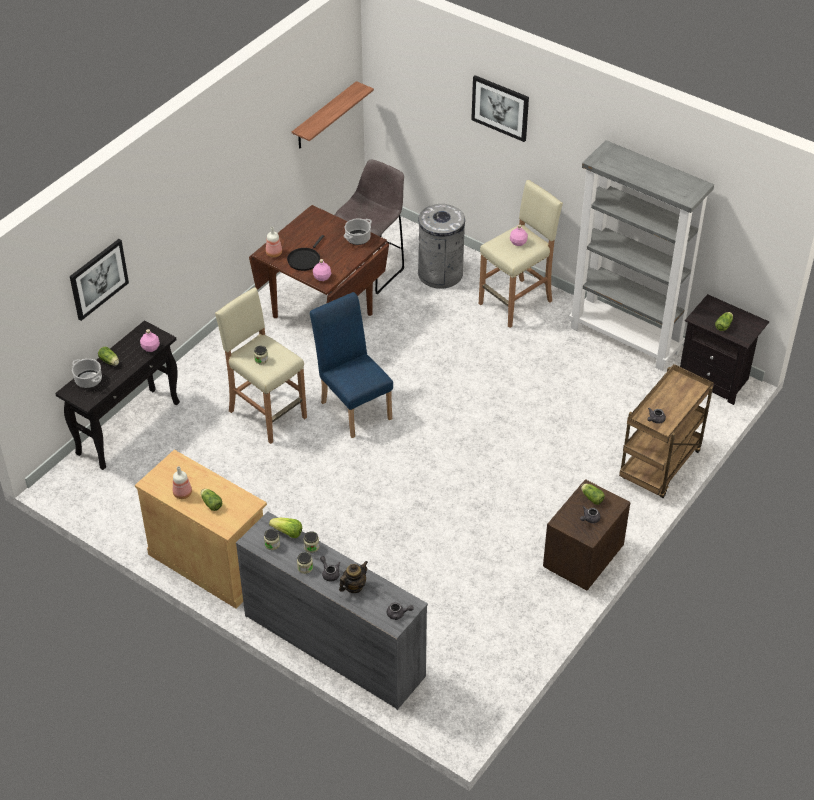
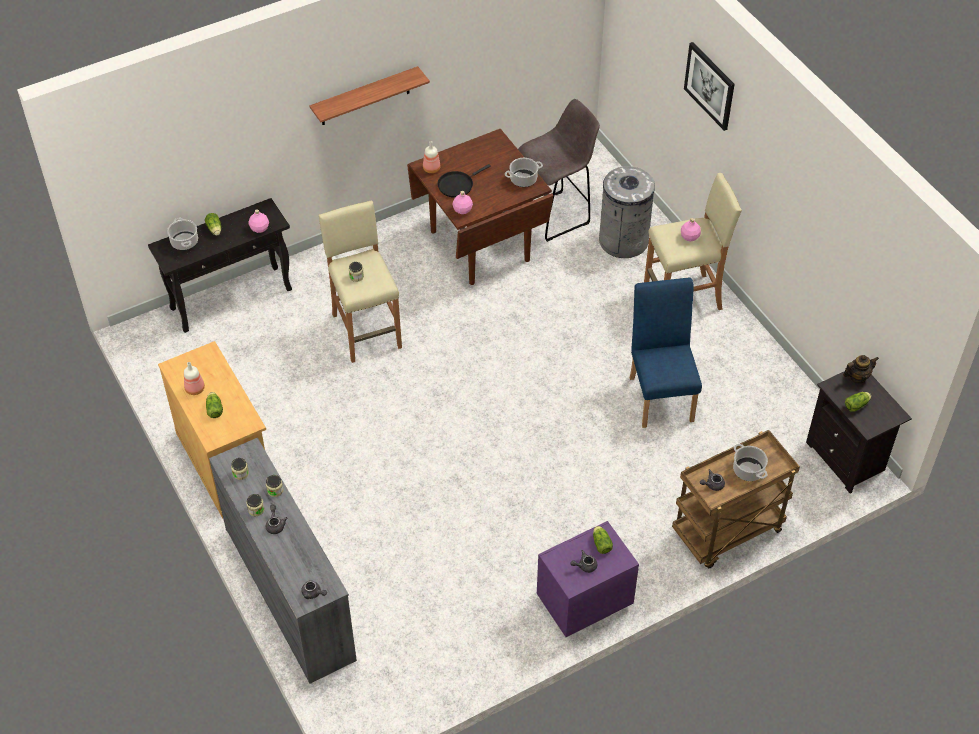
camera: 25 degrees right, 5 degrees up
picture [70,239,129,321] -> none
lettuce [269,518,302,538] -> none
shelf [292,81,374,149] -> shelf moved to [309,66,430,125]
blue chair [310,292,393,438] -> blue chair moved to [630,277,702,428]
teapot [339,561,368,593] -> teapot moved to [843,355,879,384]
brown nightstand [543,479,630,590] -> purple nightstand [537,521,639,637]
grey bookcase [569,140,714,371] -> none
none -> cooking pot [733,444,768,481]

